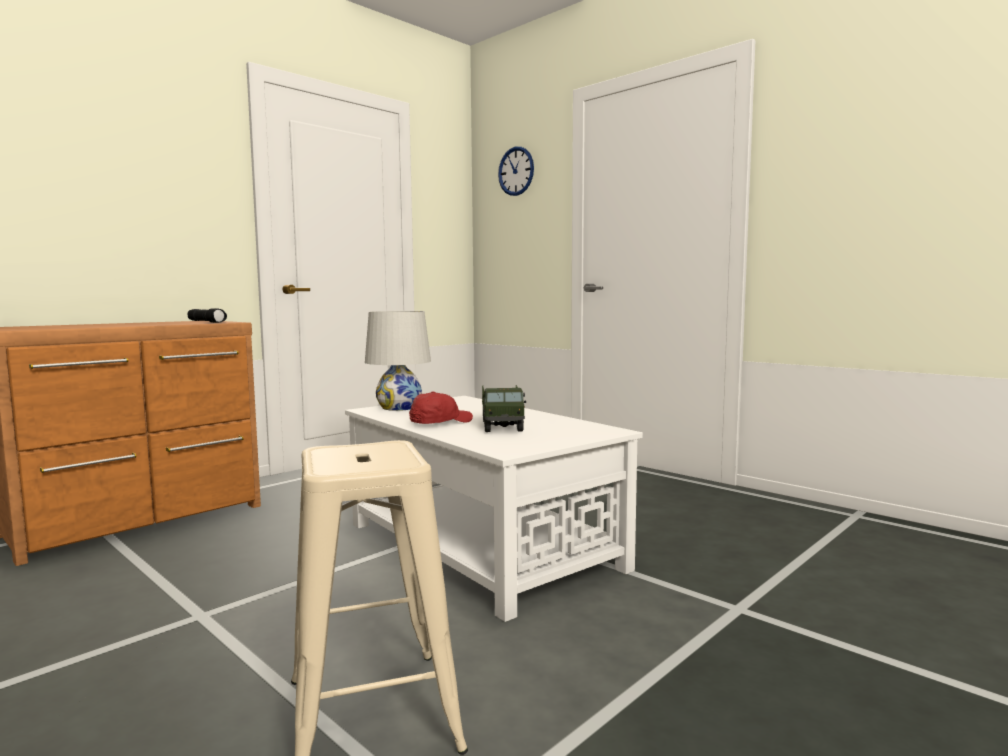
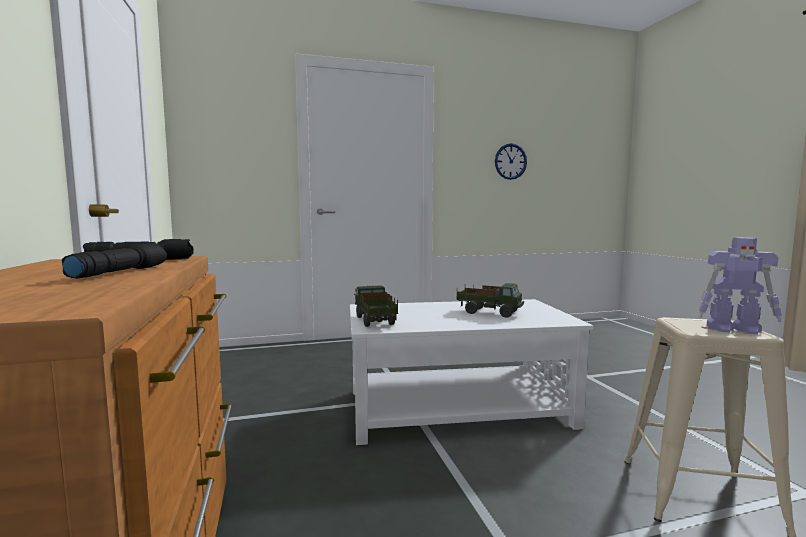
camera: 60 degrees left, 0 degrees up
white table lamp [365,311,431,411] -> toy truck [354,285,398,327]
red cap [409,392,473,424] -> none
wall clock [498,147,534,196] -> wall clock moved to [495,143,527,180]
none -> black flashlight [62,243,167,278]
none -> toy robot [698,237,782,335]

